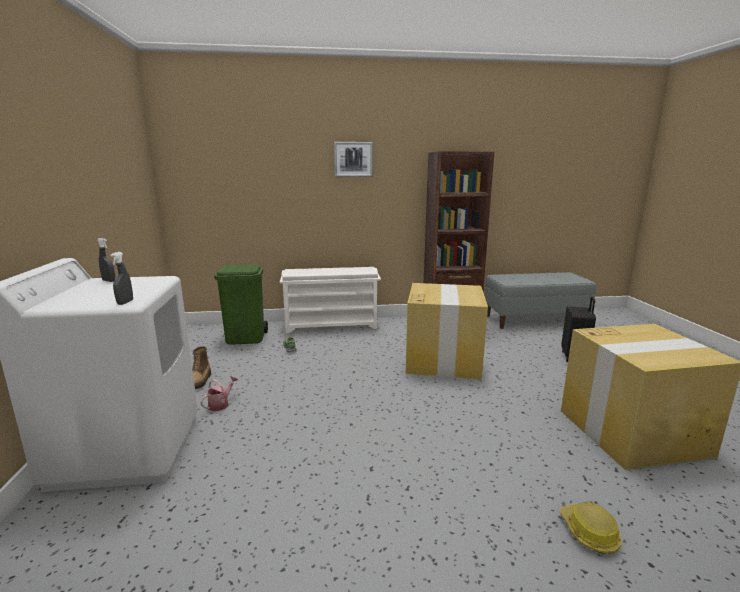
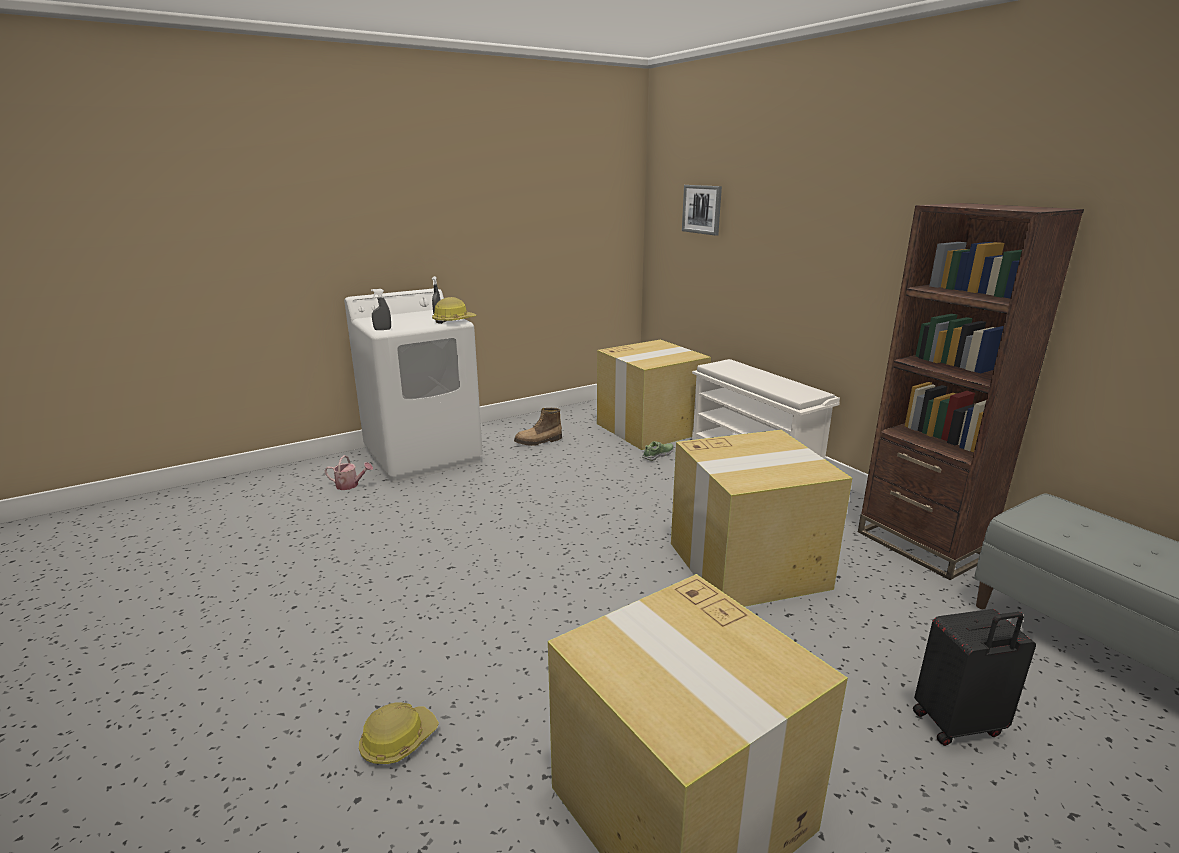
camera: 65 degrees right, 5 degrees up
watering can [200,376,238,411] -> watering can moved to [324,455,373,490]
green trash can [214,265,268,345] -> cardboard box [597,340,711,450]
picture [334,142,373,177] -> picture moved to [682,185,722,236]
none -> hard hat [432,297,477,324]

